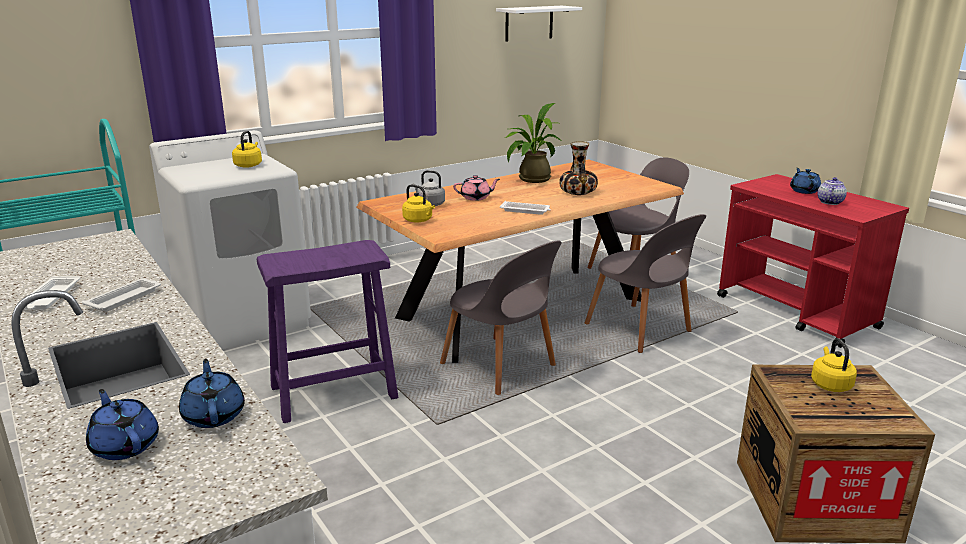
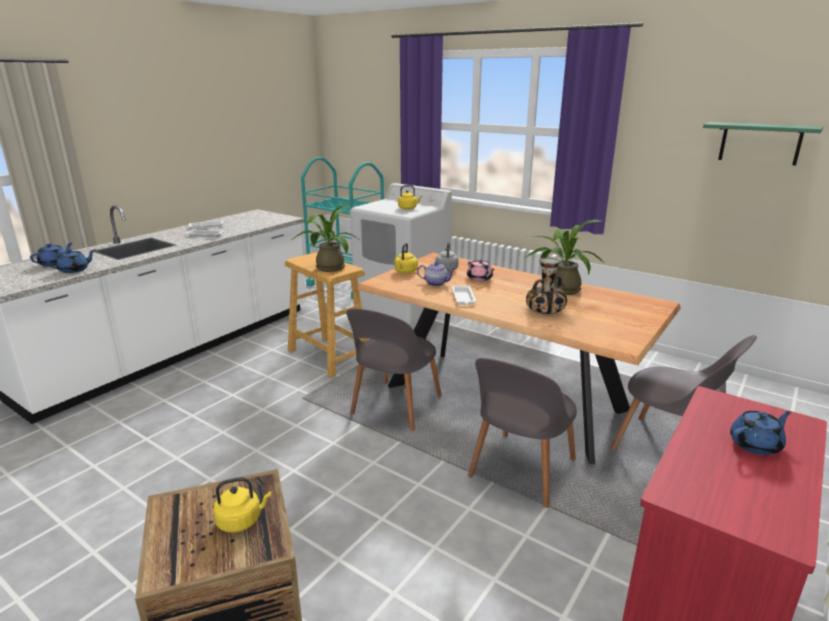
camera: 70 degrees right, 0 degrees up
purple stool [257,240,398,423] -> beige stool [285,252,368,378]
white shelf [496,6,582,42] -> green shelf [703,122,823,165]
teapot [818,177,847,205] -> teapot moved to [417,262,455,286]
none -> potted plant [291,205,362,272]

